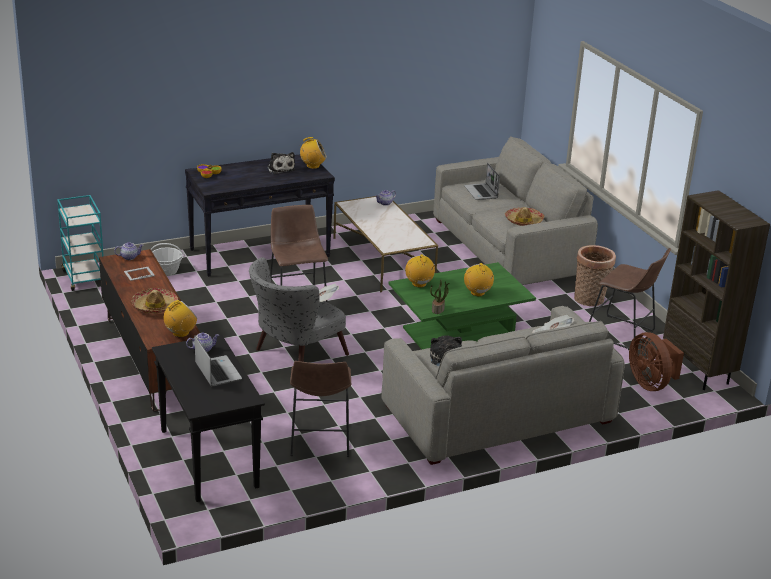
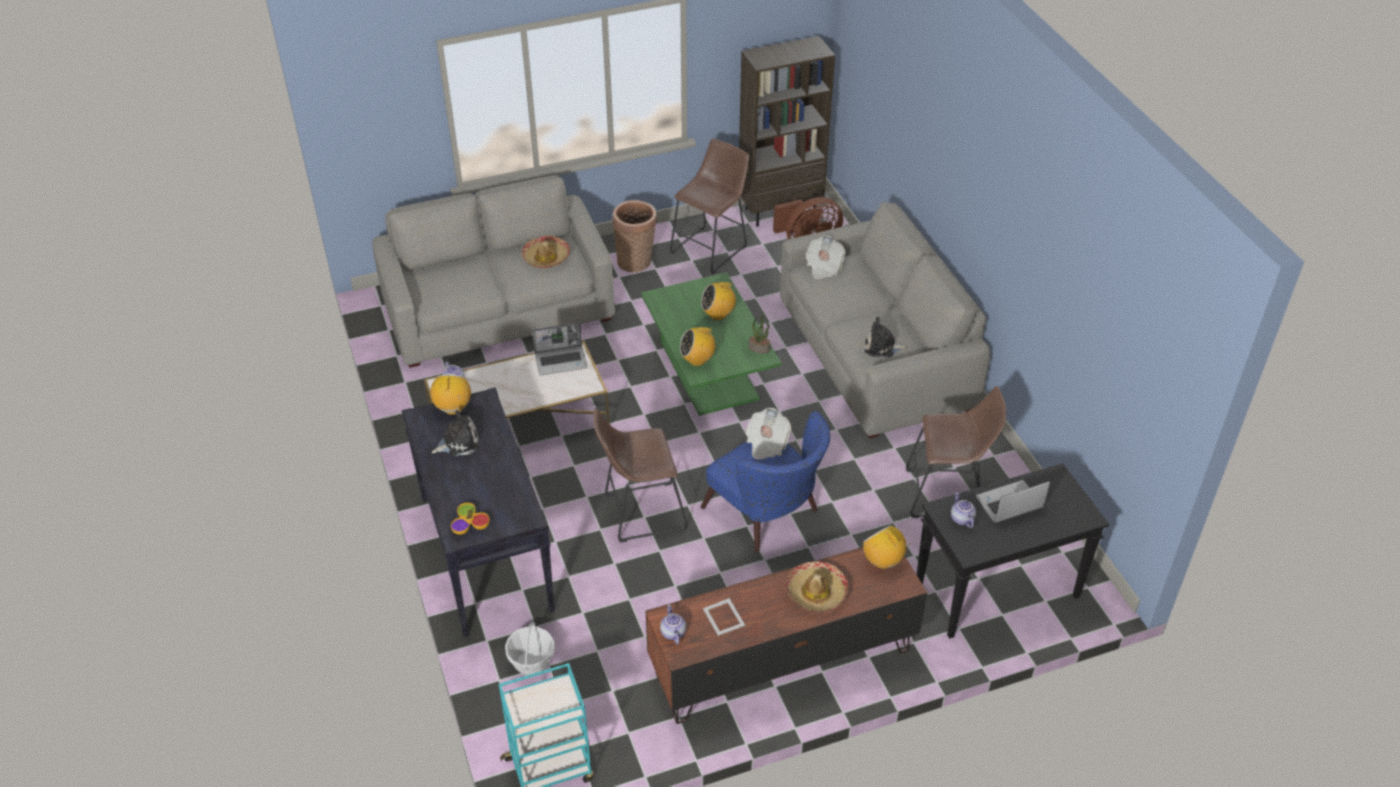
camera: 85 degrees left, 15 degrees up
grey armchair [249,257,349,362] -> blue armchair [701,411,830,552]
laptop [464,163,500,200] -> laptop moved to [532,322,587,375]

